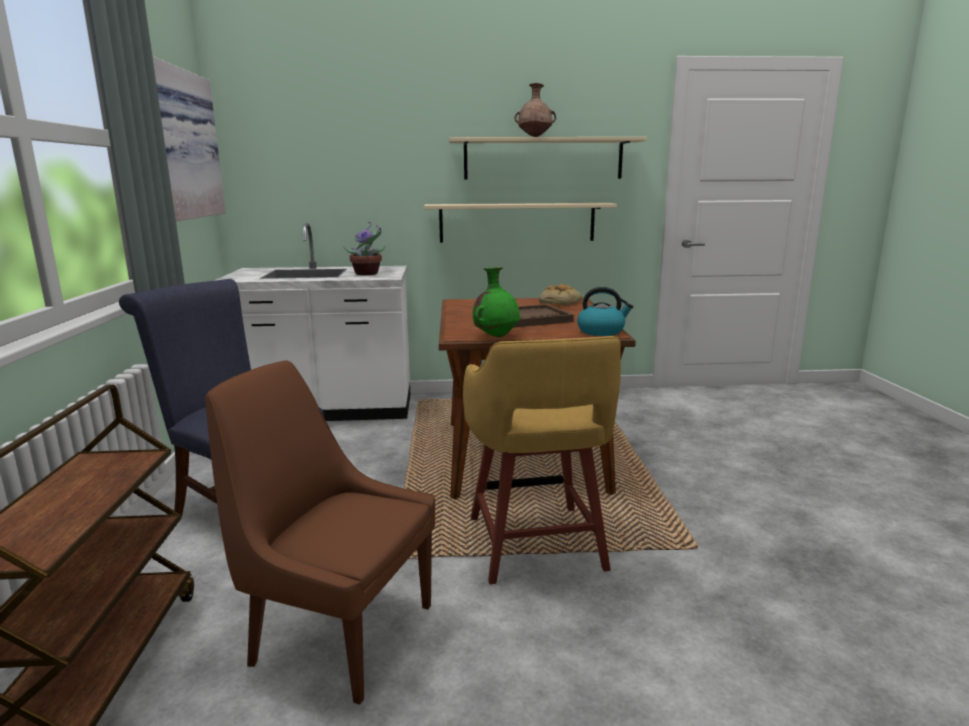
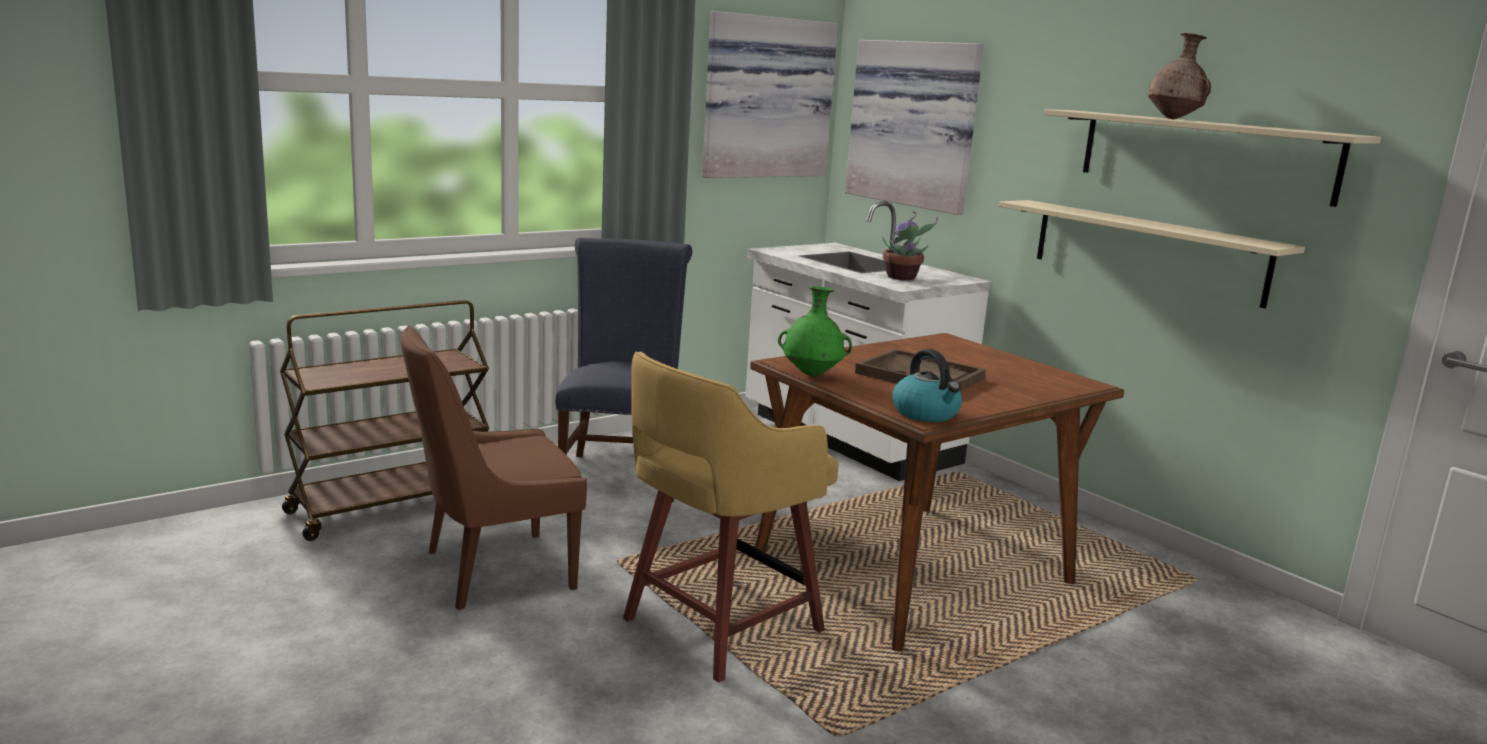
camera: 55 degrees right, 0 degrees up
brown chair [205,361,435,705] -> brown chair turned 105 degrees counterclockwise [400,326,587,610]
bread [539,284,583,306] -> none
none -> picture [845,40,984,215]

